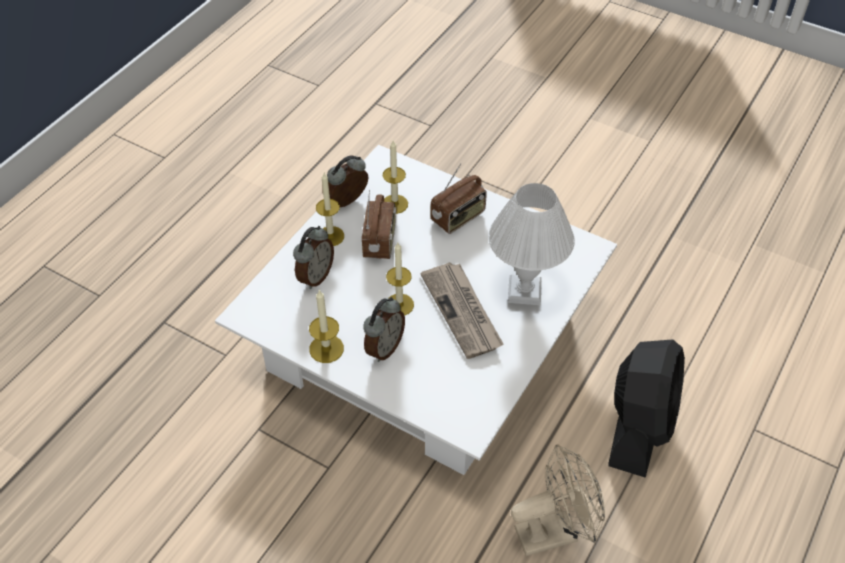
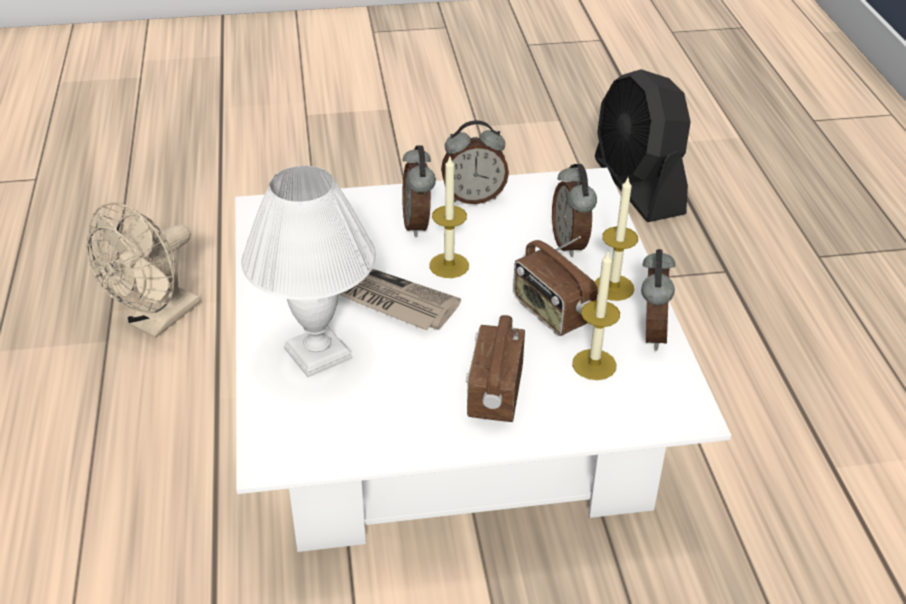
camera: 140 degrees right, 10 degrees down
candle [309,290,344,363] -> alarm clock [441,120,509,204]
black fan [608,339,685,478] -> black fan moved to [595,69,691,222]

